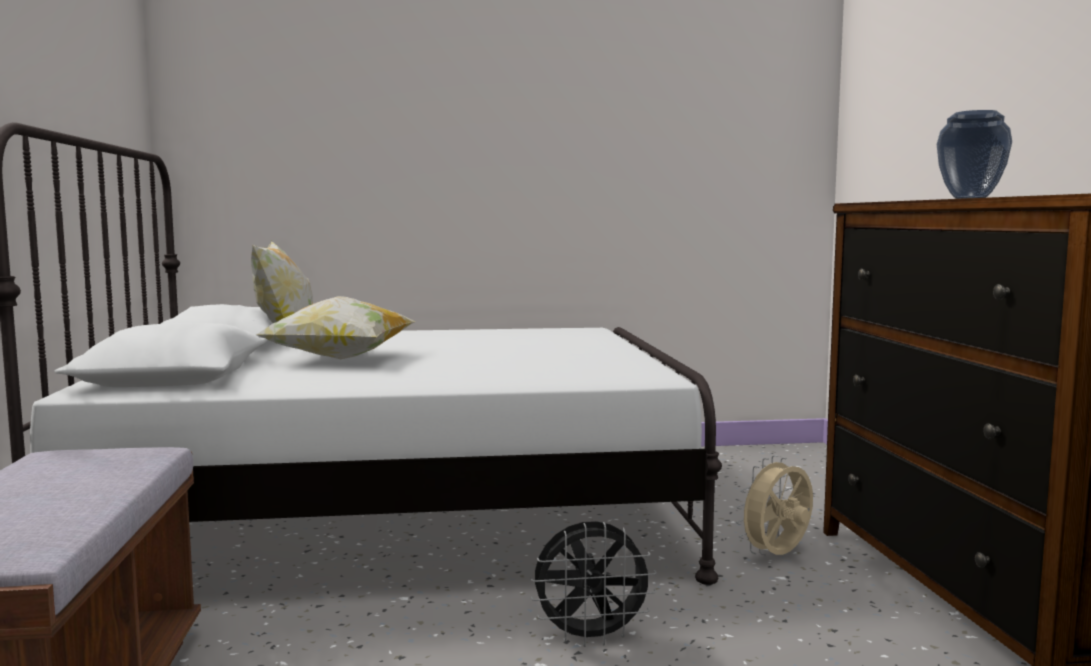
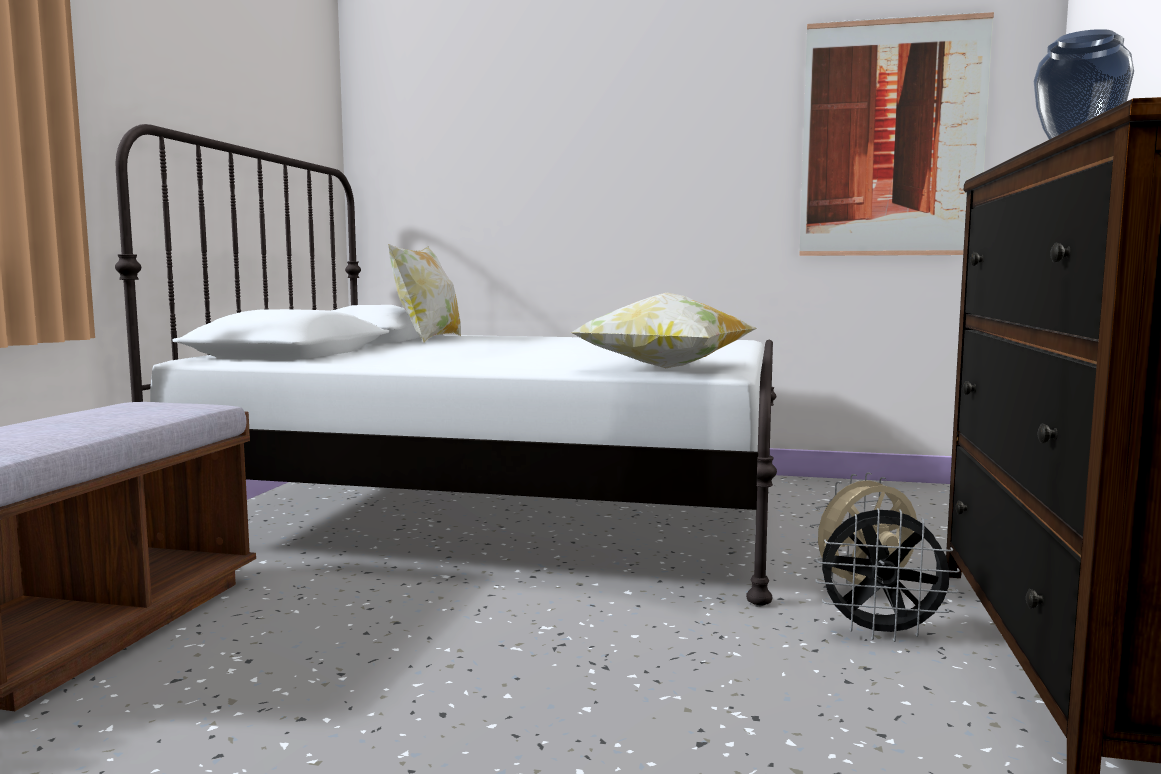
camera: 20 degrees right, 0 degrees up
pillow [256,296,416,359] -> pillow moved to [570,293,758,368]
black fan [530,521,657,647] -> black fan moved to [815,508,960,642]
none -> picture [799,12,994,256]

